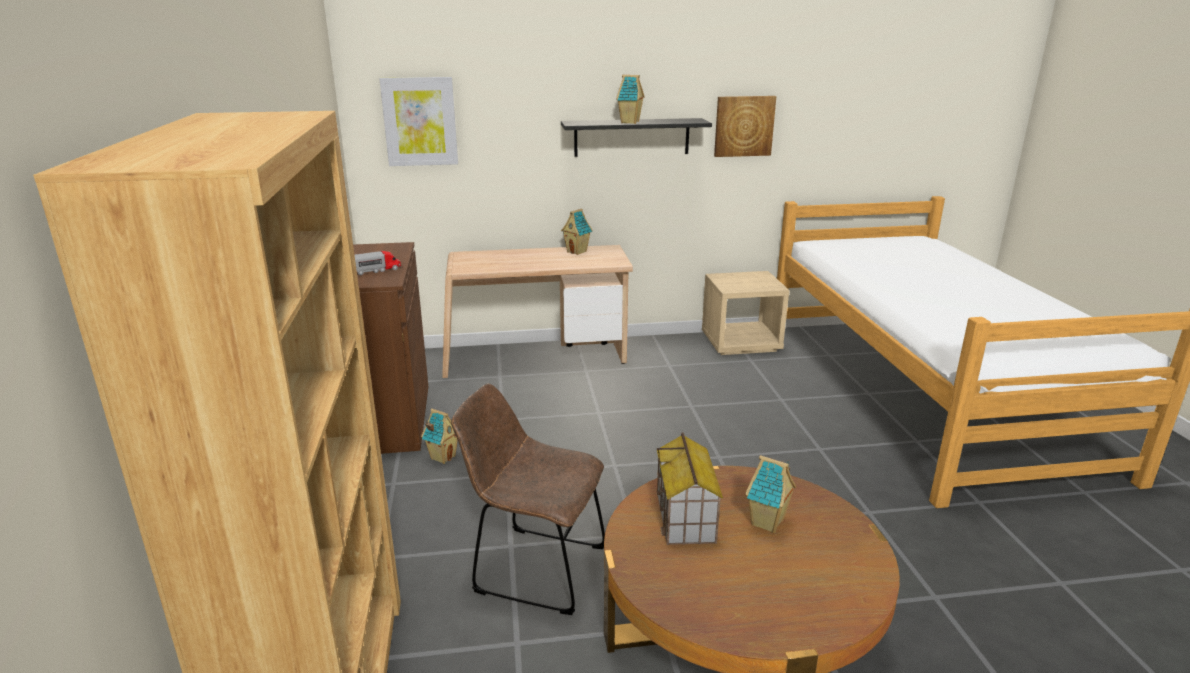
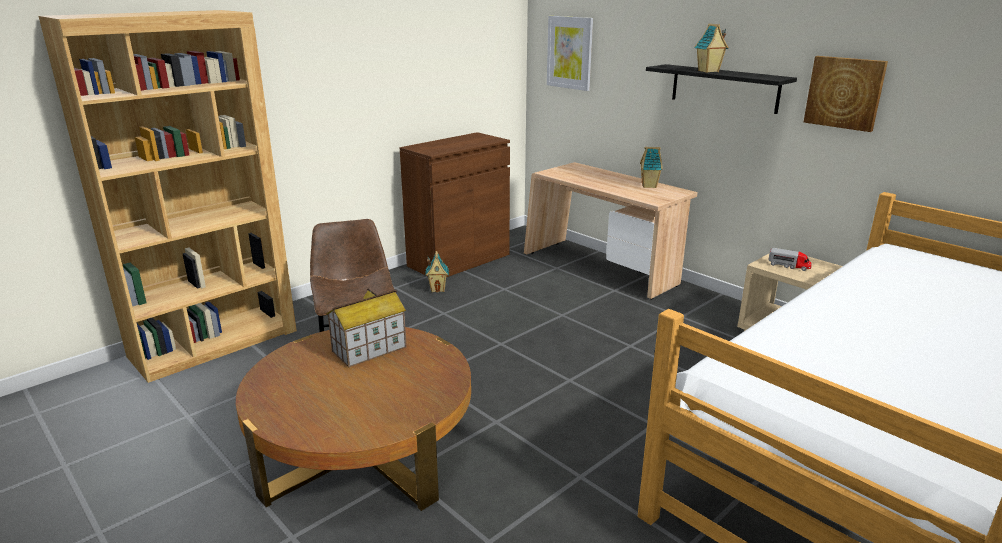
camera: 55 degrees right, 0 degrees up
toy truck [355,251,401,275] -> toy truck moved to [768,248,812,271]
toy house [745,455,796,533] -> none

